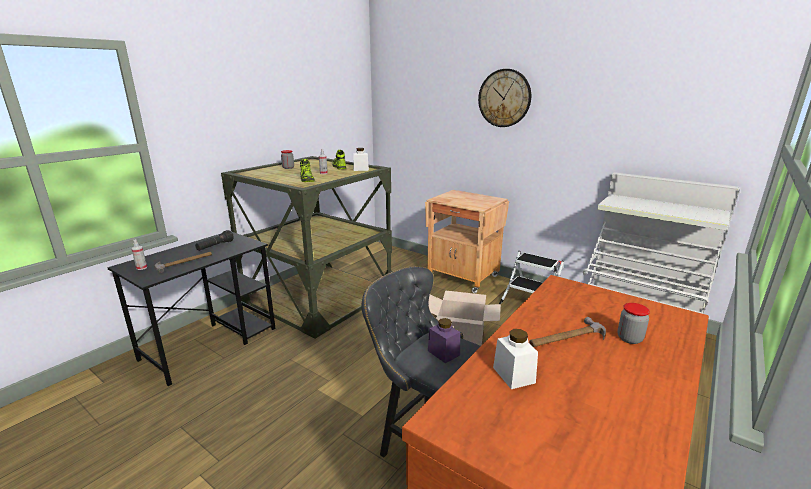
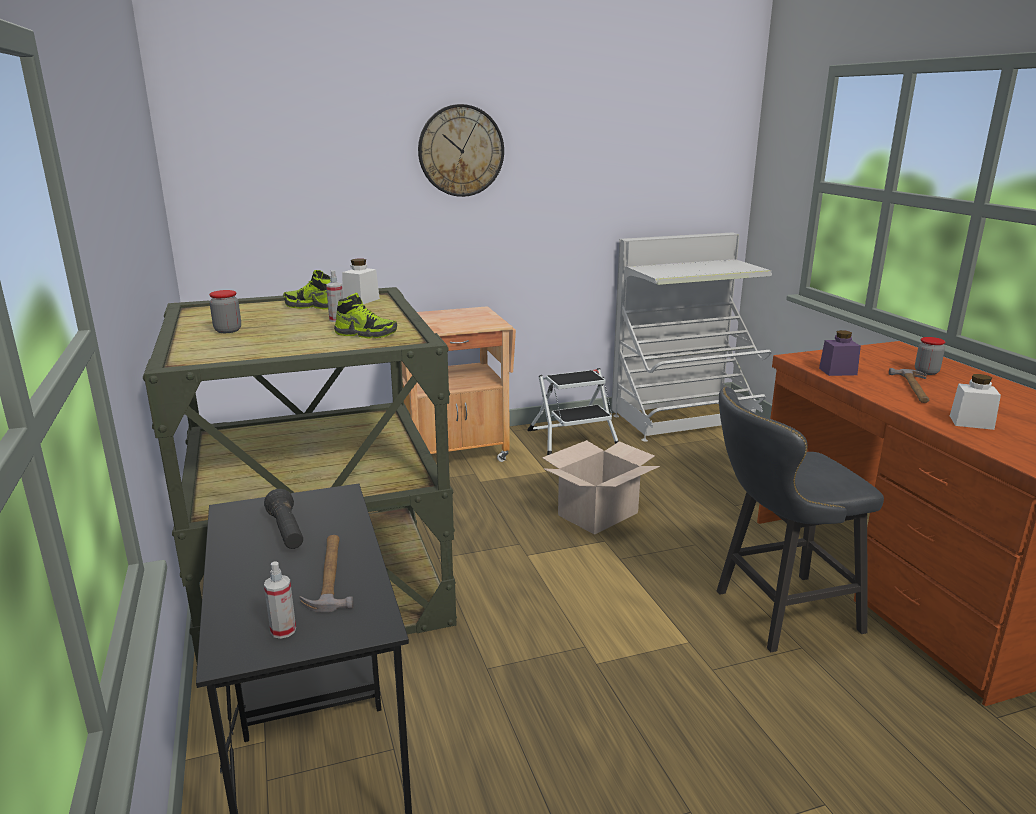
camera: 55 degrees left, 0 degrees up
purple jar [428,318,460,363] -> purple jar moved to [819,330,861,376]

